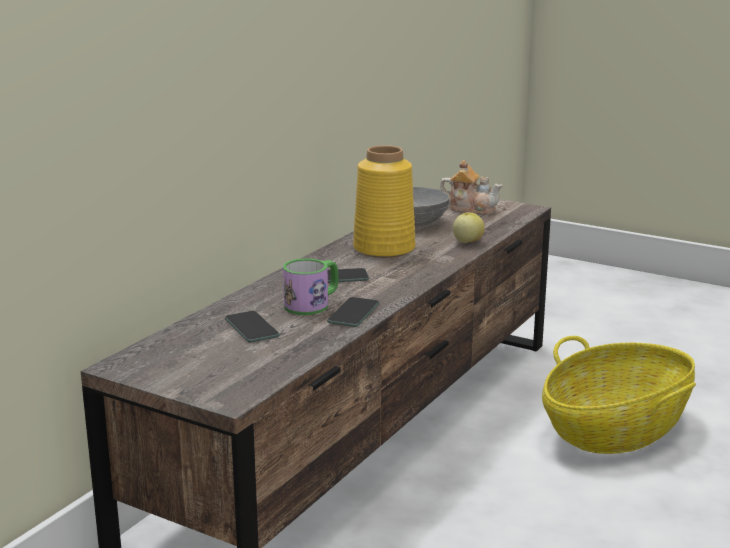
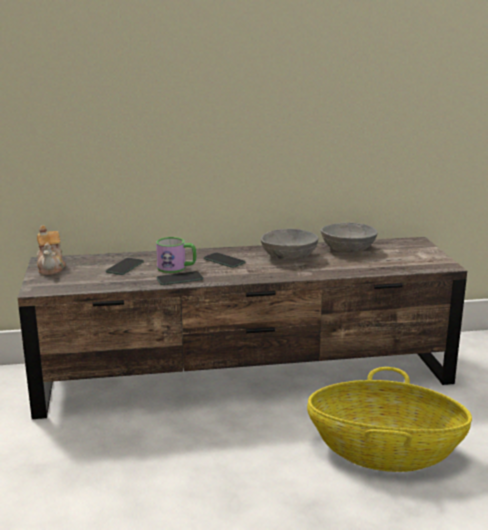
camera: 50 degrees right, 0 degrees up
yellow vase [353,145,416,258] -> grey bowl [261,229,318,261]
teapot [440,160,503,215] -> teapot moved to [37,225,66,275]
apple [453,212,485,243] -> none

